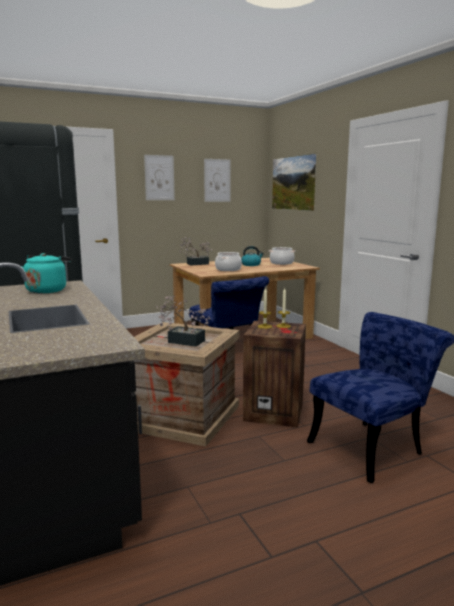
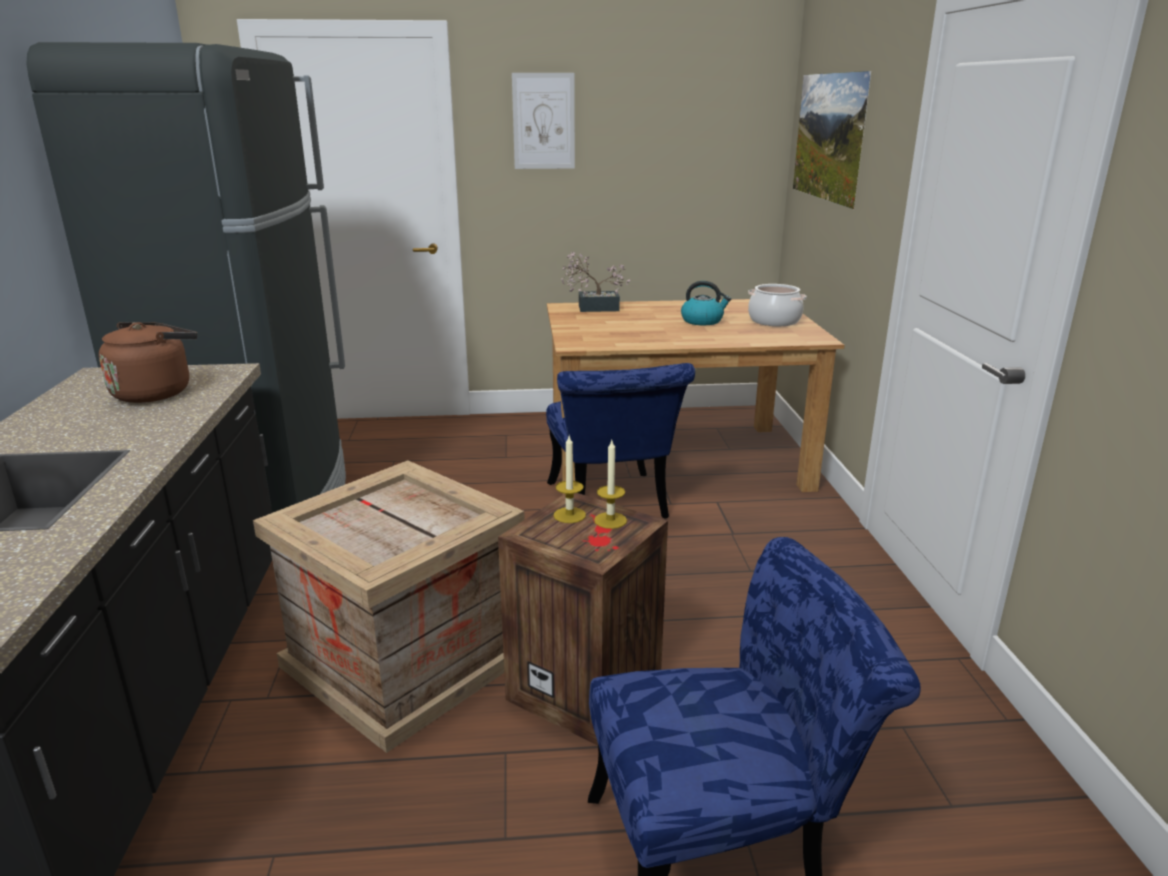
camera: 20 degrees right, 10 degrees up
turquoise kettle [21,253,71,293] -> brown kettle [99,322,197,403]
potted plant [156,295,211,347] -> none
picture [204,159,231,202] -> none
cooking pot [215,252,242,271] -> none

